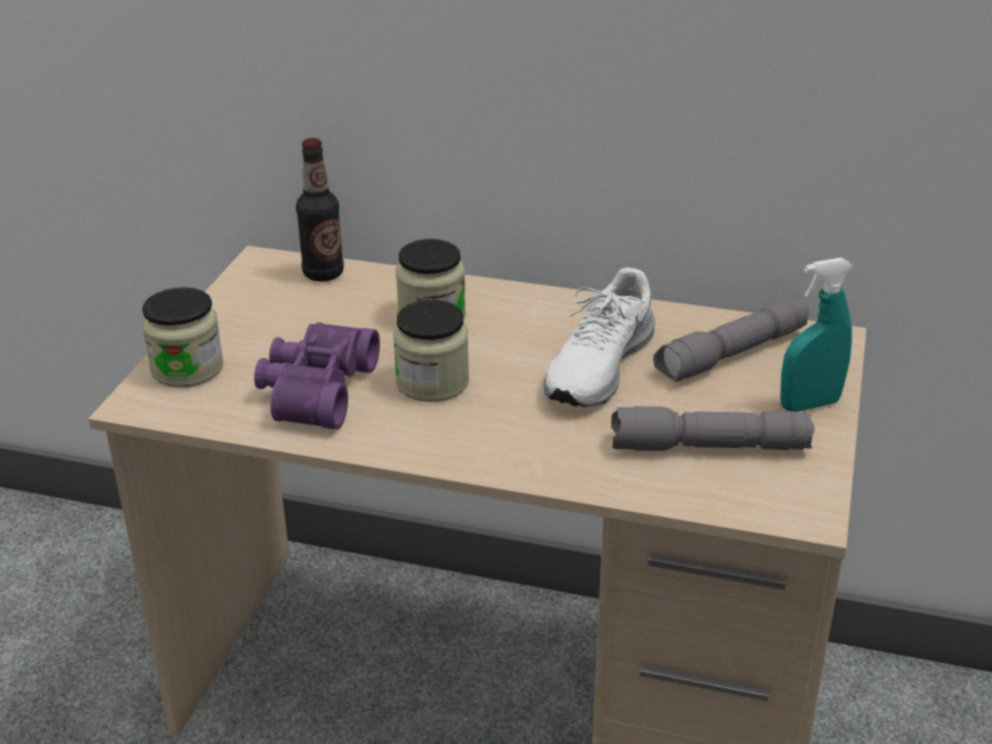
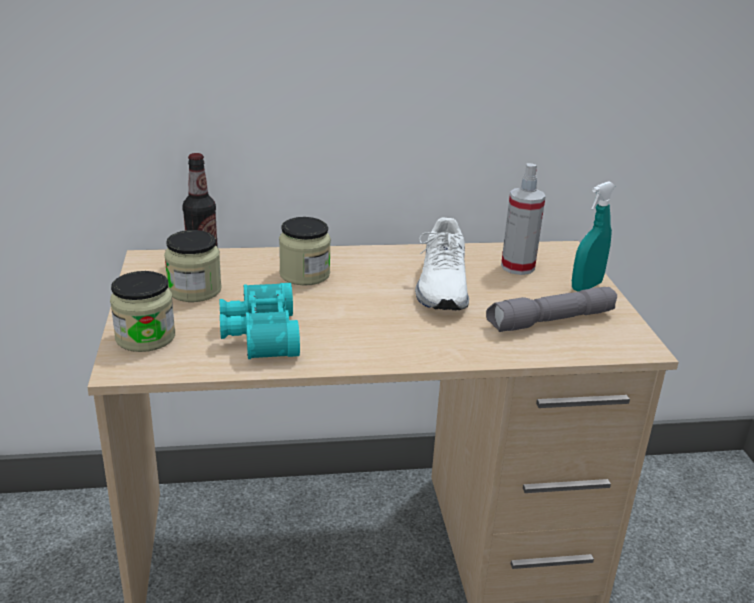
camera: 25 degrees left, 5 degrees down
purple binoculars [254,322,380,430] -> turquoise binoculars [220,283,300,359]
jar [393,300,469,402] -> jar moved to [164,230,222,302]
grey flashlight [653,297,809,382] -> spray bottle [501,163,546,275]

